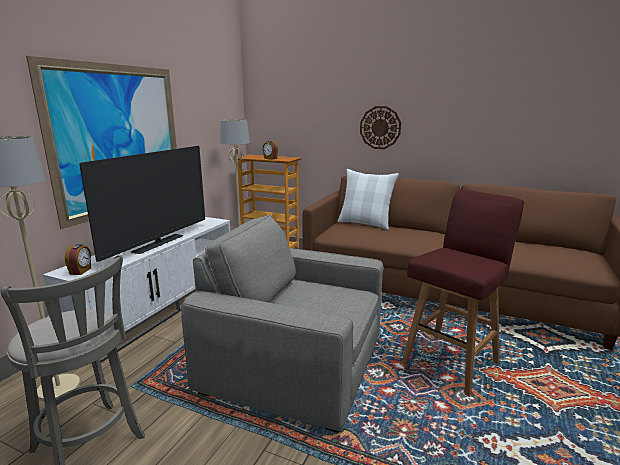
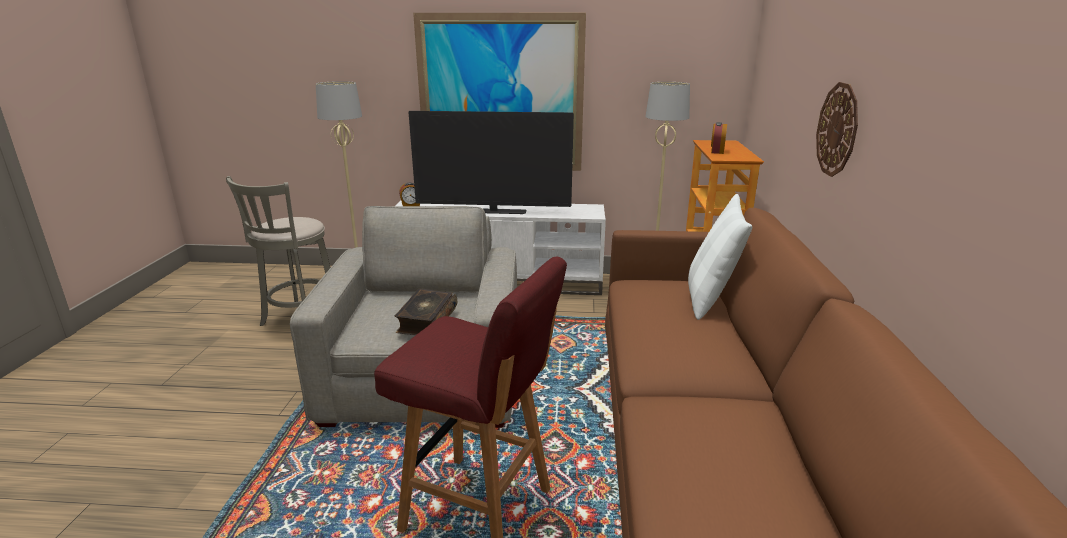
camera: 70 degrees right, 5 degrees up
none -> book [395,288,457,335]

